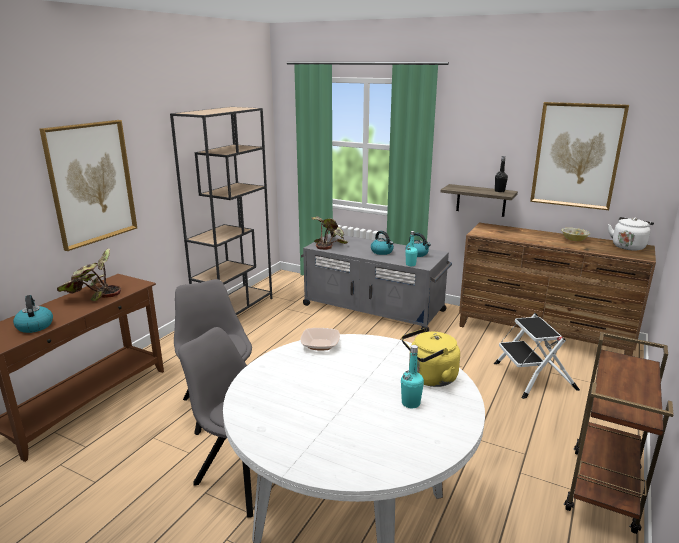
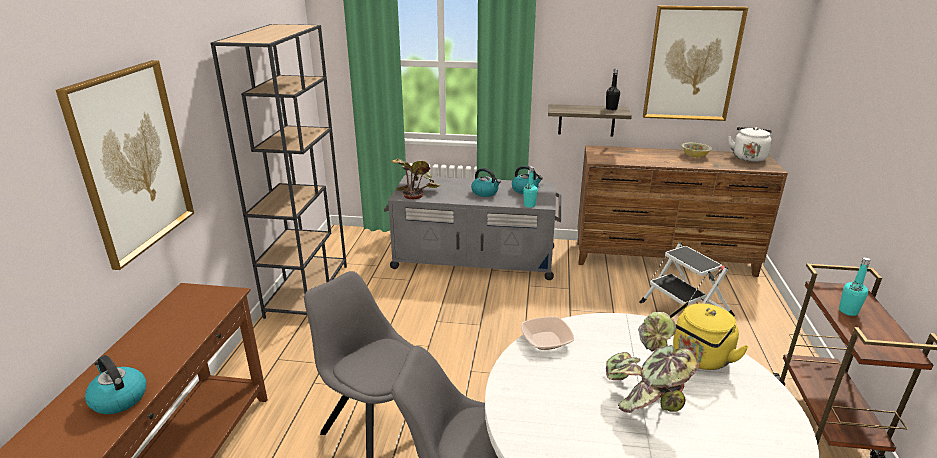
camera: 20 degrees left, 5 degrees up
potted plant [57,249,121,301] -> potted plant moved to [606,312,699,413]
turquoise bottle [401,345,424,408] -> turquoise bottle moved to [839,257,871,316]

